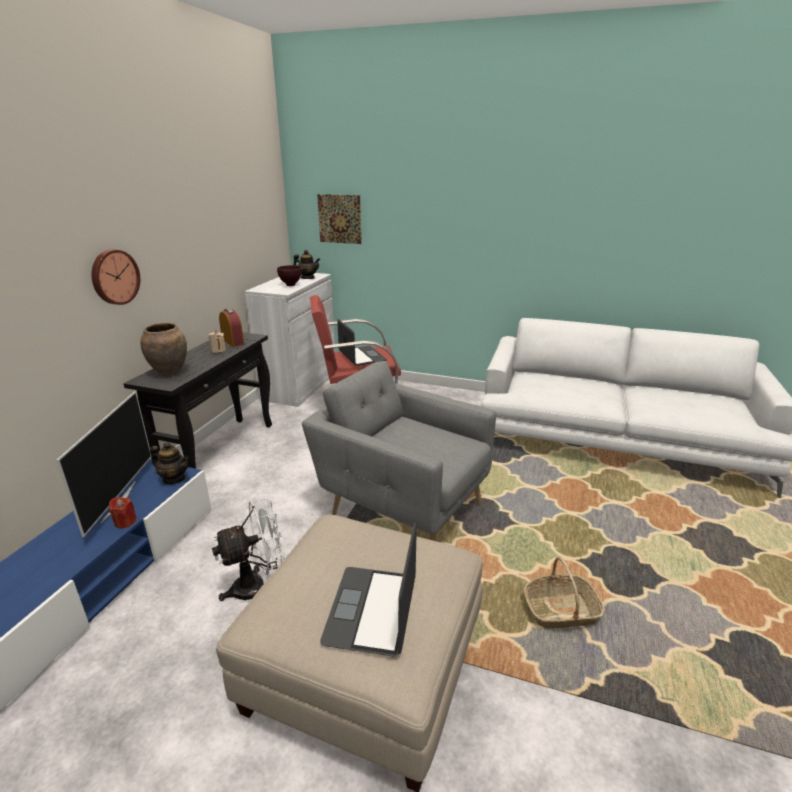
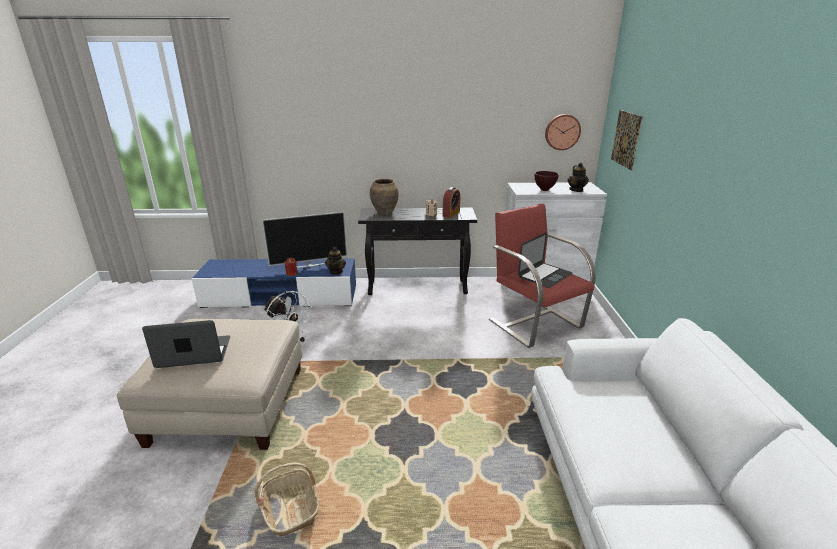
camera: 70 degrees right, 0 degrees up
wall clock [91,250,140,305] -> wall clock moved to [545,114,581,150]
grey armchair [302,361,496,541] -> none

